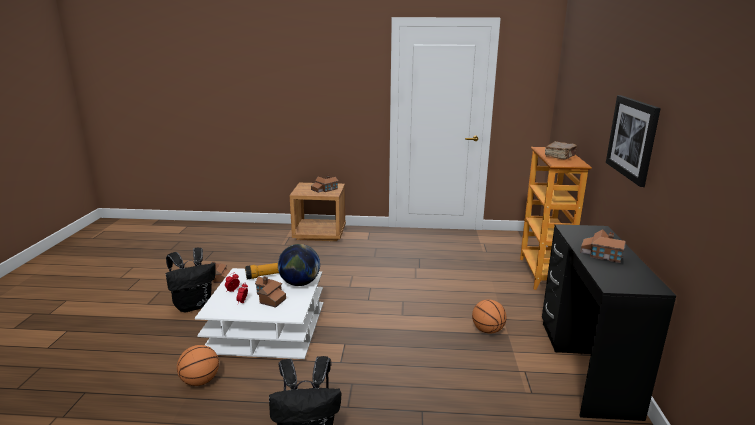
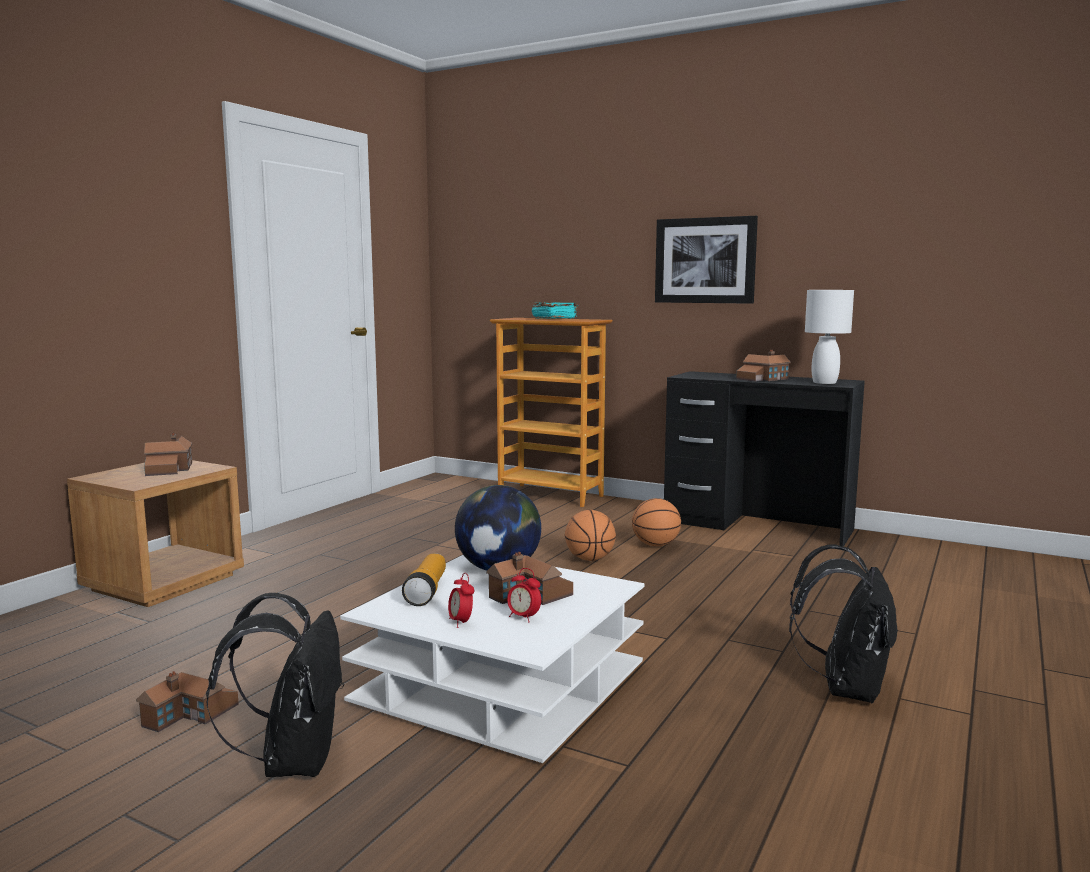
camera: 65 degrees left, 10 degrees down
basketball [177,345,219,386] -> basketball moved to [565,509,616,561]
brown book [545,141,577,159] -> turquoise book [532,302,578,319]
none -> white table lamp [805,290,854,384]

